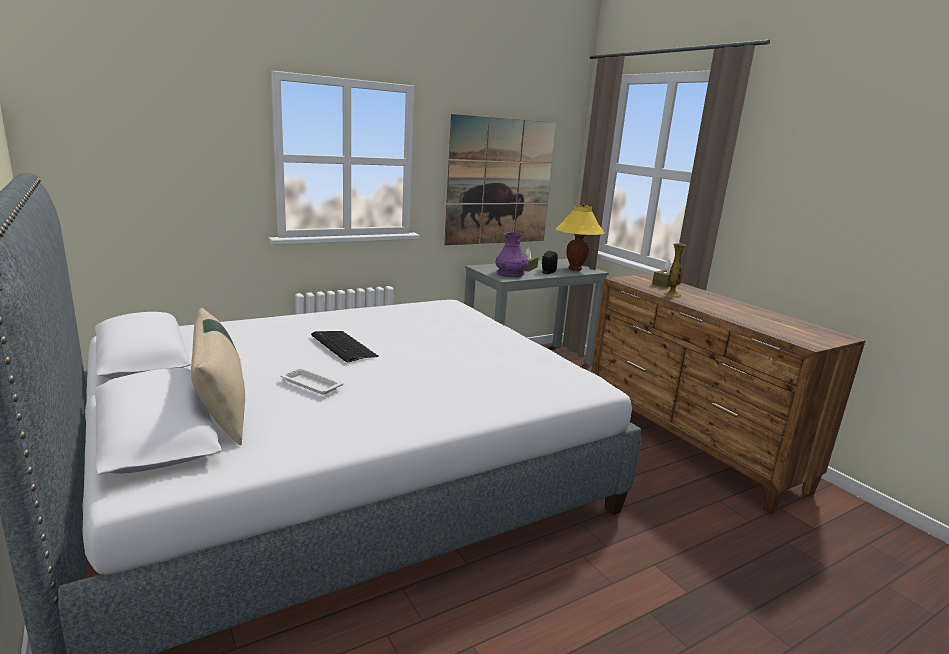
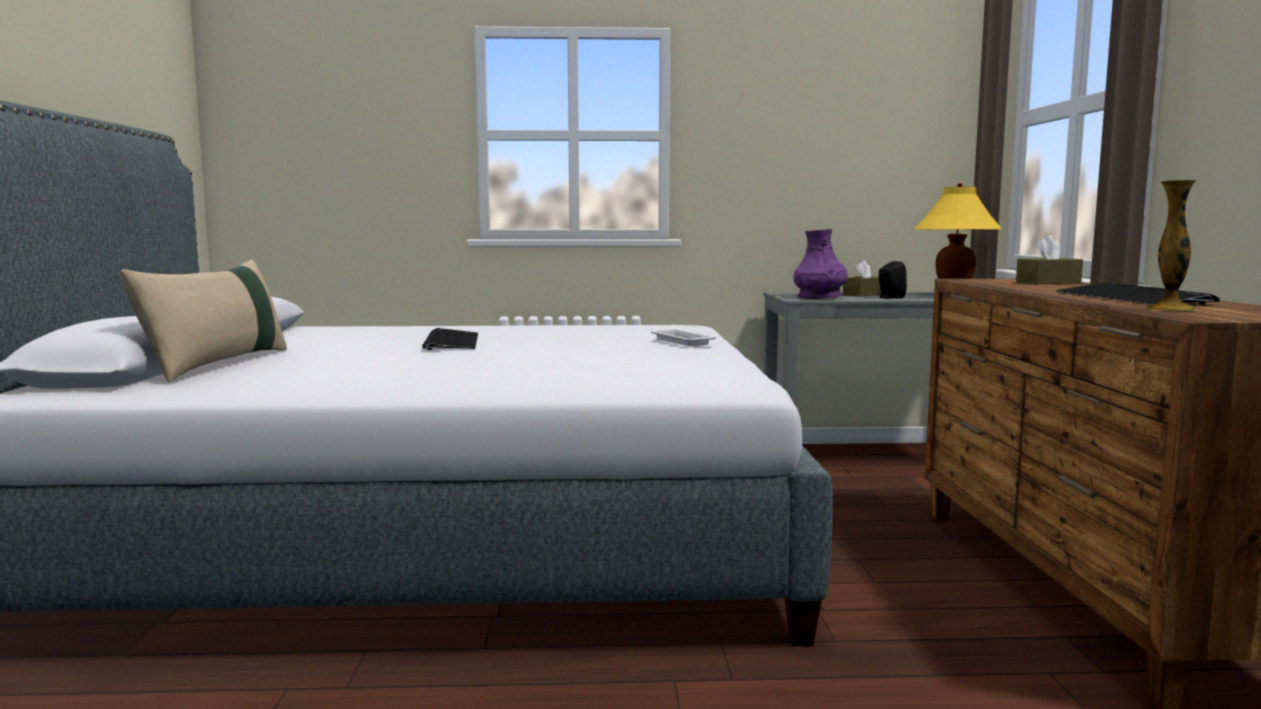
camera: 30 degrees right, 10 degrees down
white tray [280,368,343,395] -> white tray moved to [651,330,716,346]
picture [444,114,556,245] -> none
vase [663,243,686,297] -> vase moved to [1146,180,1198,311]
none -> keyboard [1056,283,1220,305]

